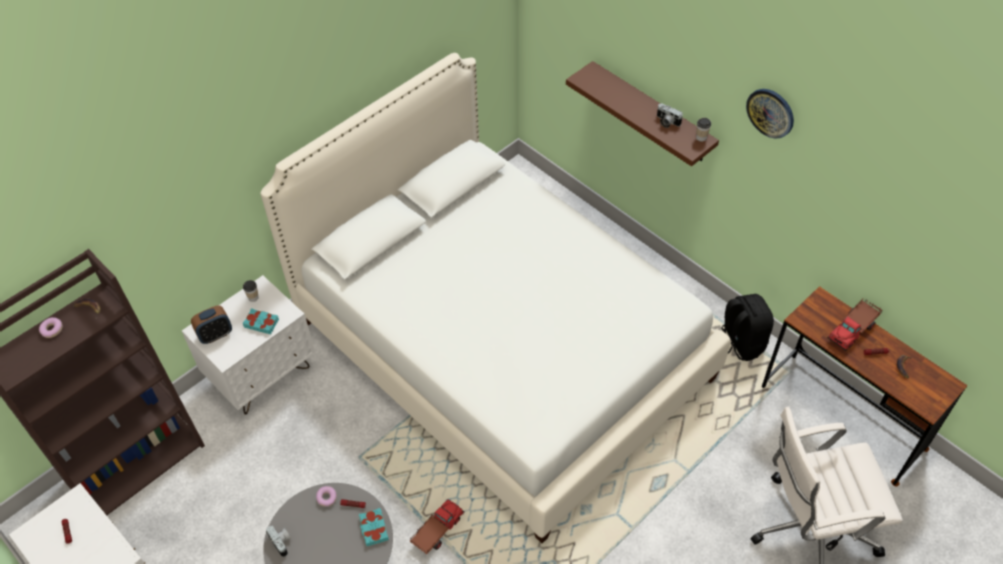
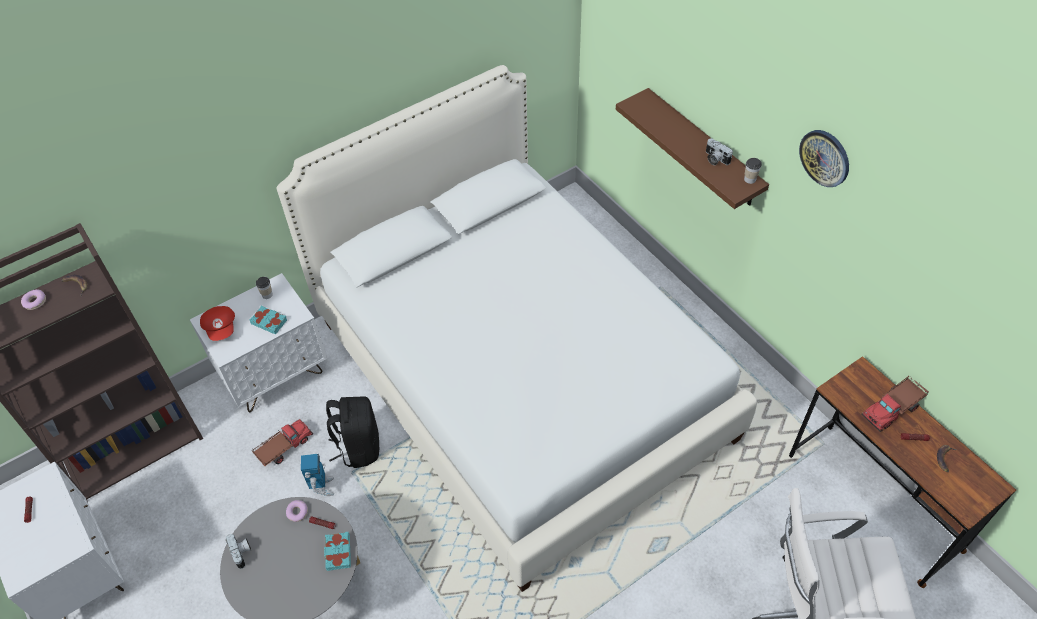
camera: 10 degrees right, 0 degrees up
alarm clock [191,305,232,344] -> red cap [200,306,235,341]
toy truck [410,499,465,554] -> toy truck moved to [252,419,313,466]
black backpack [721,294,774,361] -> black backpack moved to [326,396,380,468]
none -> toy robot [301,454,334,496]

